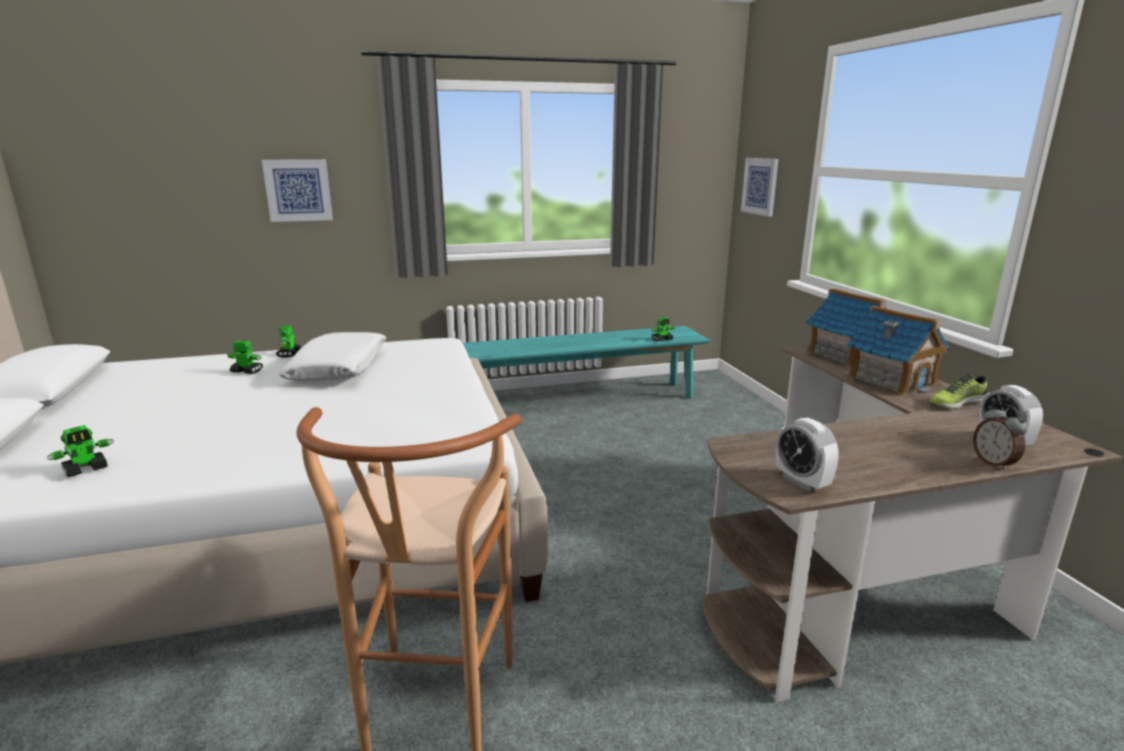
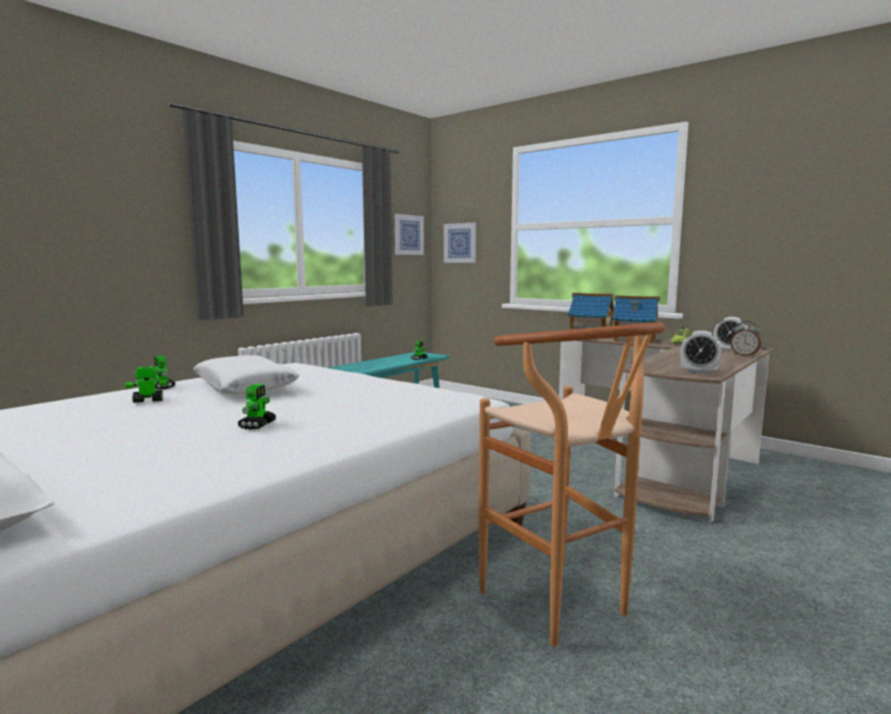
camera: 35 degrees left, 10 degrees down
toy robot [47,425,114,477] -> toy robot moved to [237,384,276,430]
picture [262,159,333,222] -> picture moved to [395,214,424,255]

